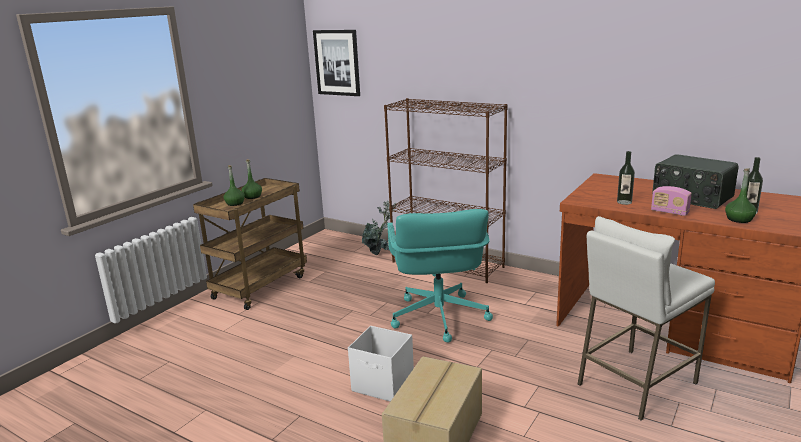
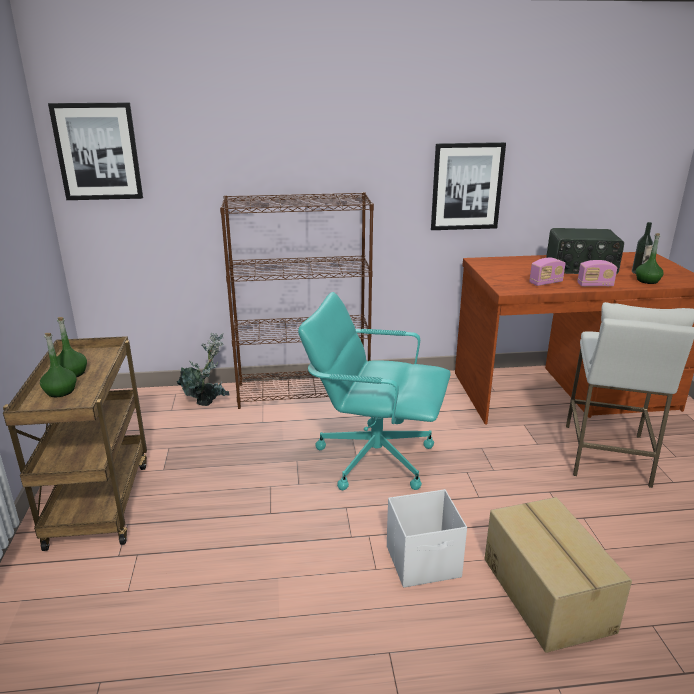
camera: 40 degrees left, 5 degrees up
turquoise office chair [387,209,493,343] -> turquoise office chair turned 150 degrees clockwise [298,292,451,490]
bottle [617,151,635,205] -> radio [529,258,566,286]
none -> picture [431,142,506,230]

